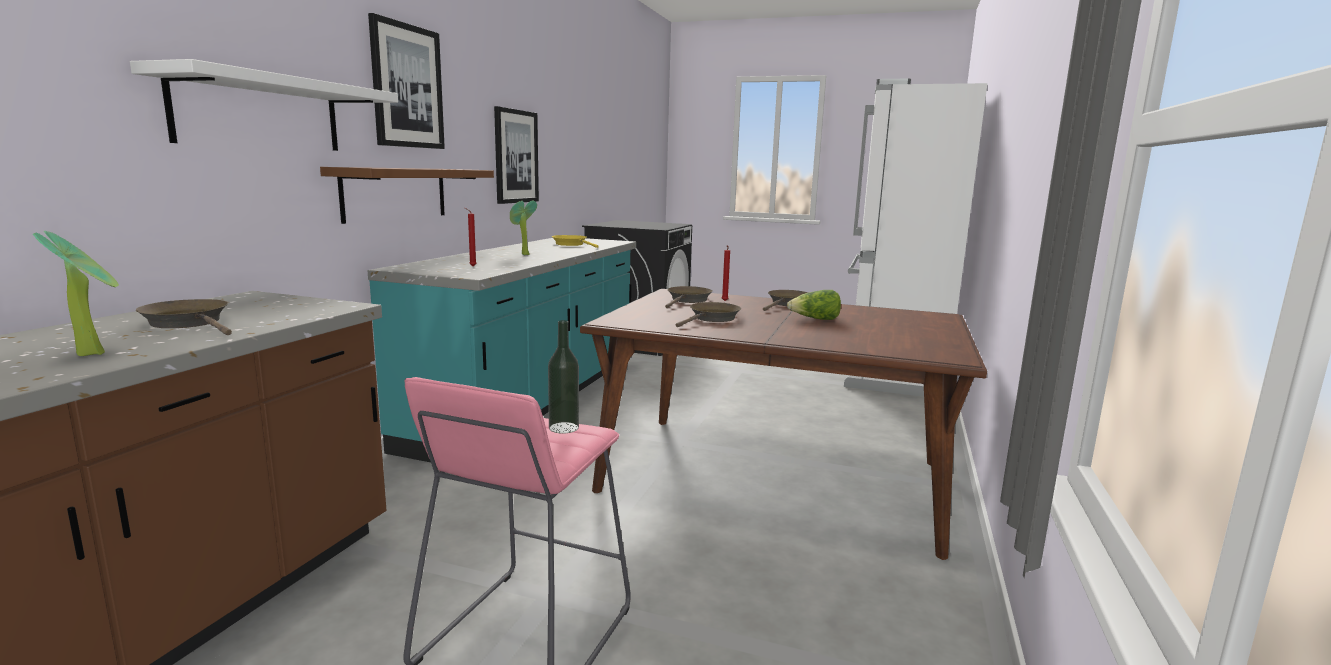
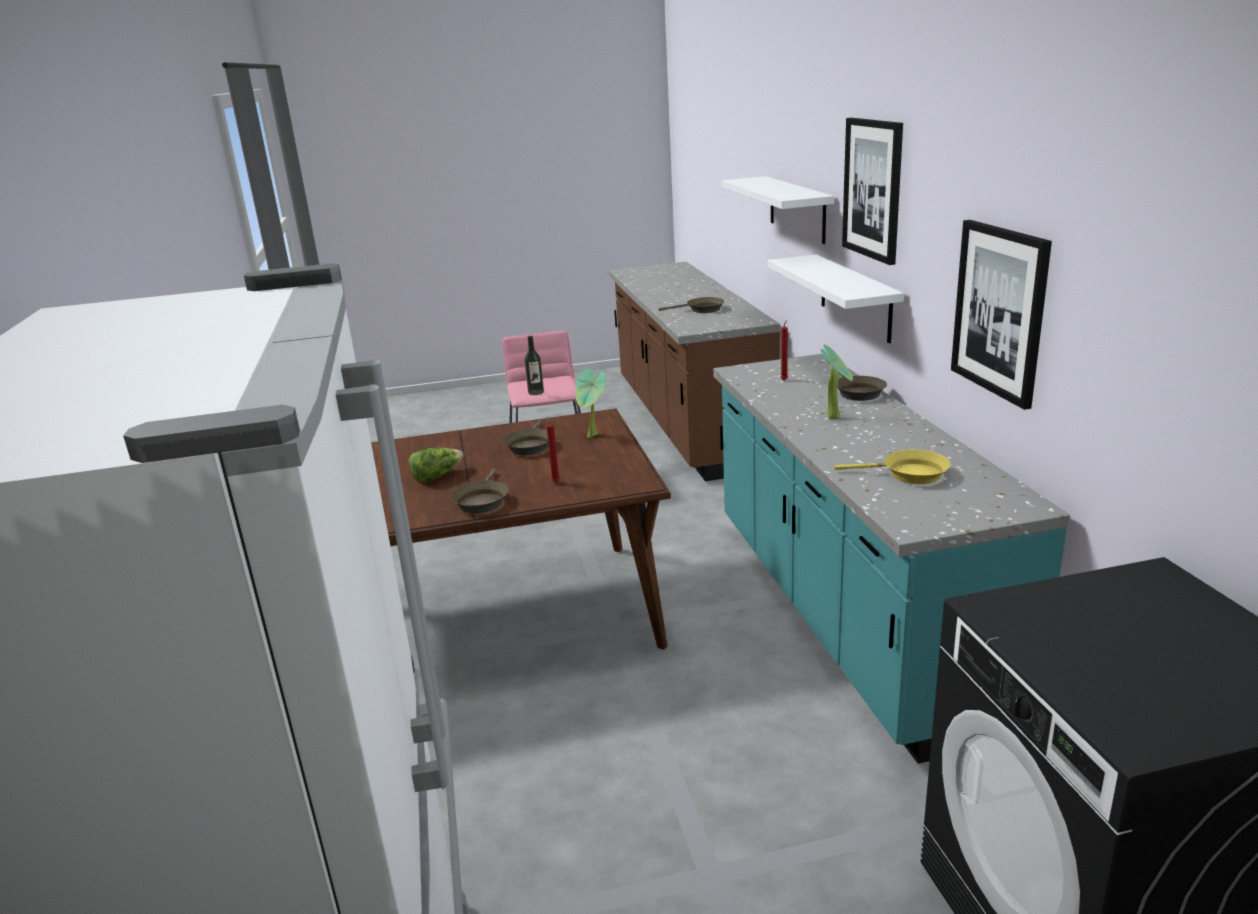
camera: 150 degrees right, 10 degrees up
potted plant [33,231,119,356] -> potted plant moved to [575,369,606,438]
brown shelf [320,167,494,224] -> white shelf [767,255,904,343]
brown frying pan [665,286,713,308] -> brown frying pan moved to [837,373,887,401]

